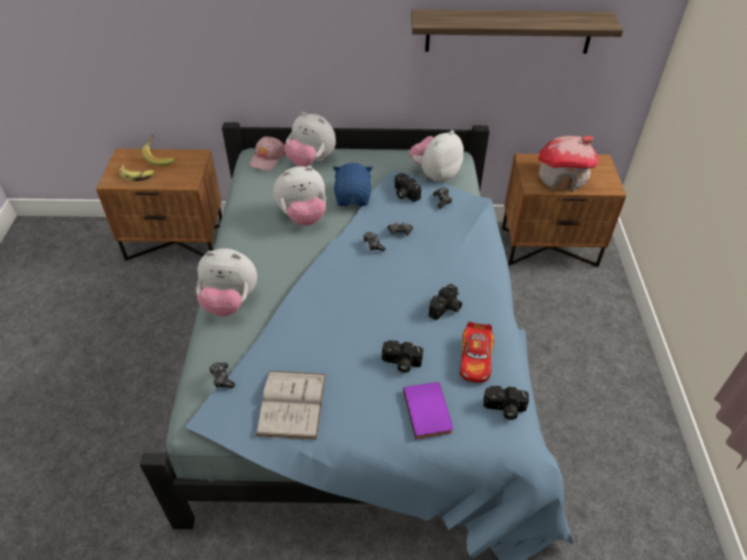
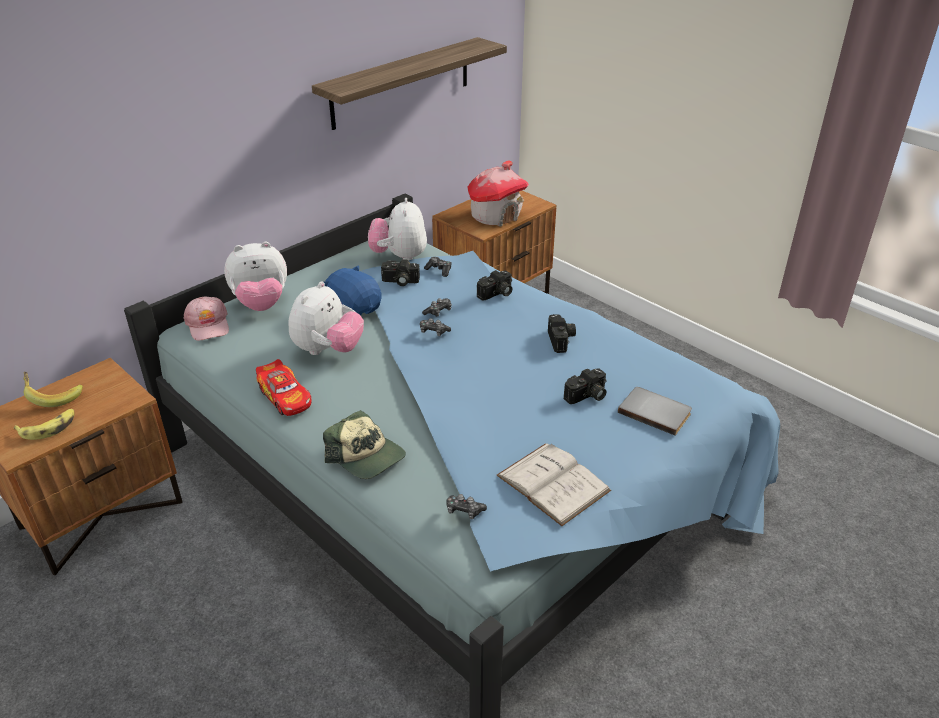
camera: 45 degrees left, 10 degrees down
plush toy [196,248,257,316] -> cap [323,410,406,479]
purple book [403,382,453,440] -> grey book [618,387,692,436]
toy car [460,322,494,383] -> toy car moved to [256,359,311,416]
camera [483,386,529,420] -> camera moved to [477,270,512,301]

